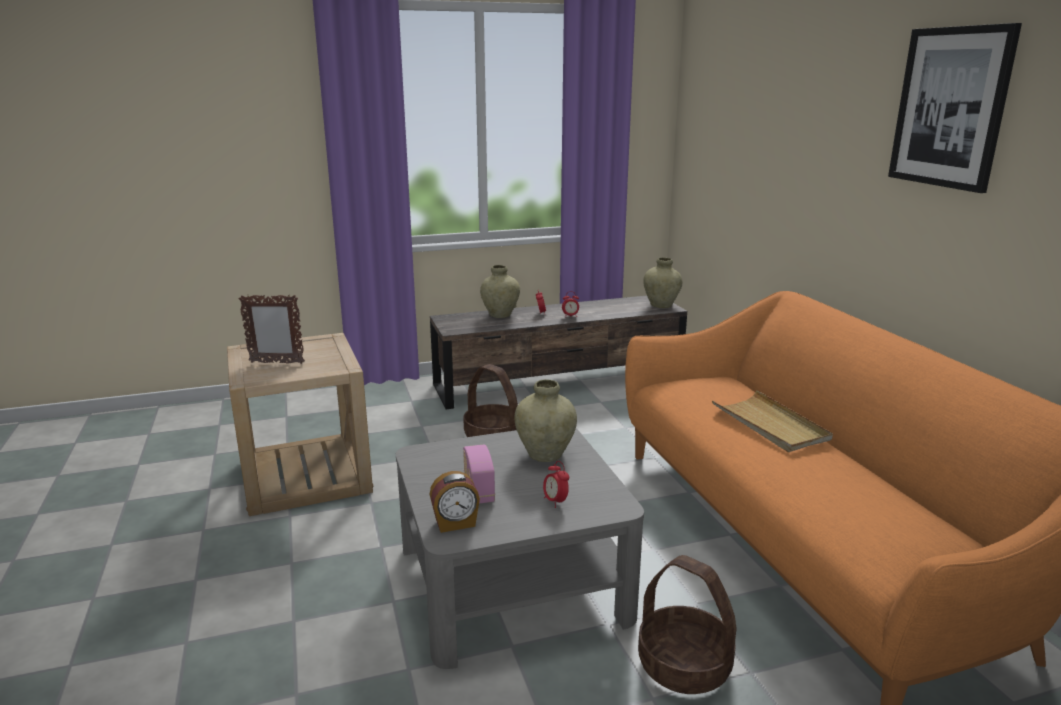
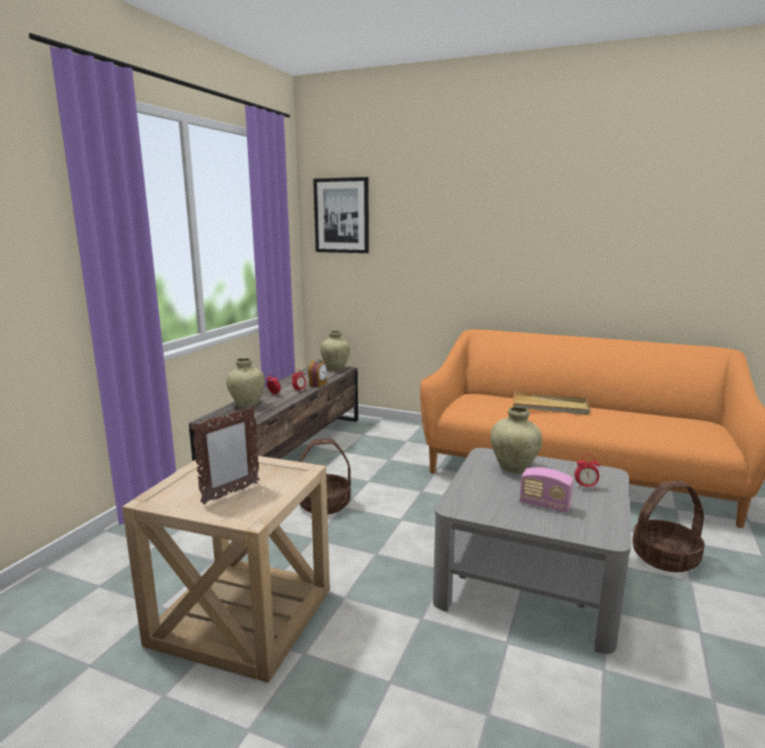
camera: 50 degrees left, 5 degrees down
alarm clock [429,471,480,533] -> alarm clock moved to [308,360,328,387]
picture [888,23,1022,193] -> picture moved to [313,177,369,253]

